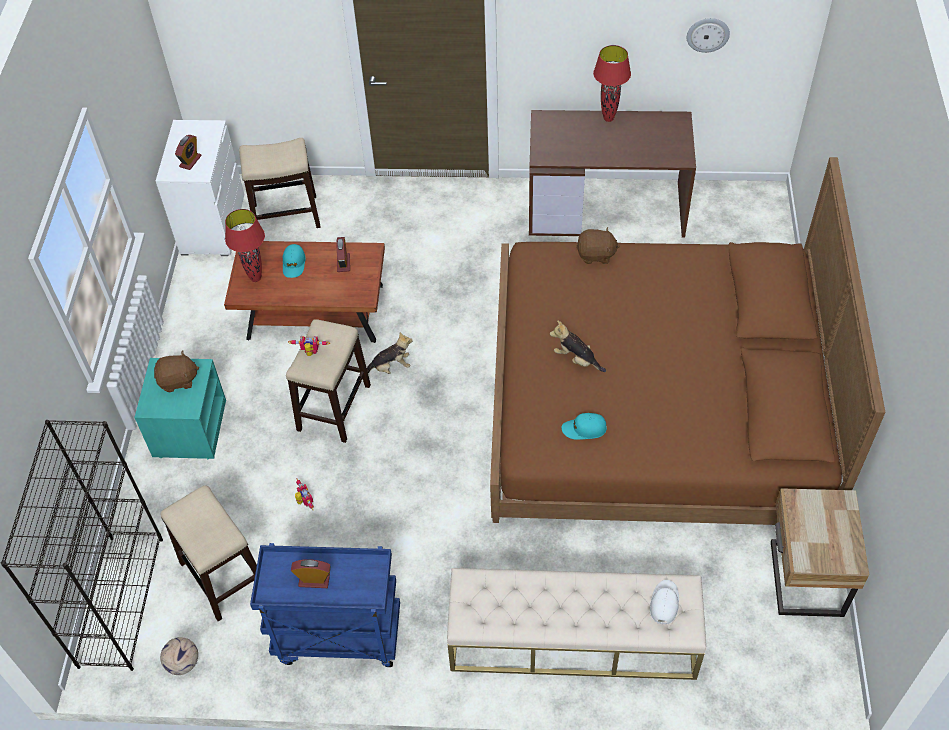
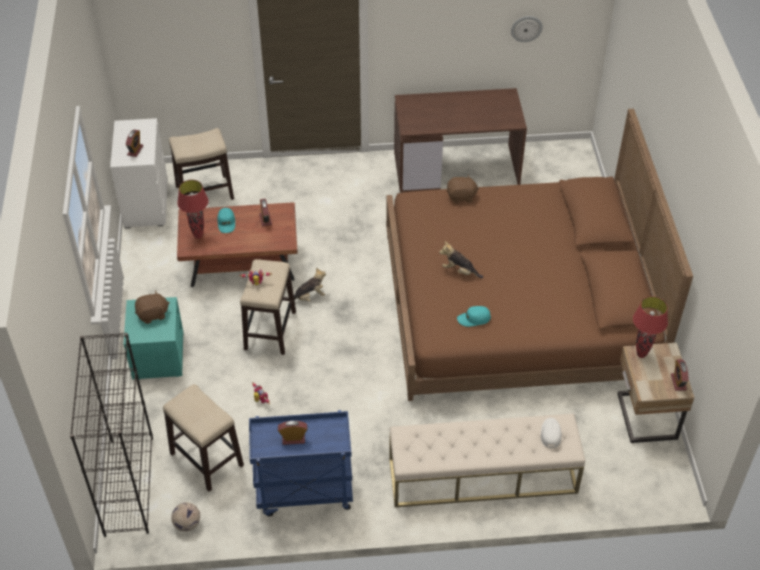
camera: 10 degrees left, 5 degrees down
red table lamp [593,45,631,122] -> red table lamp moved to [633,296,668,358]
none -> alarm clock [671,359,689,391]

